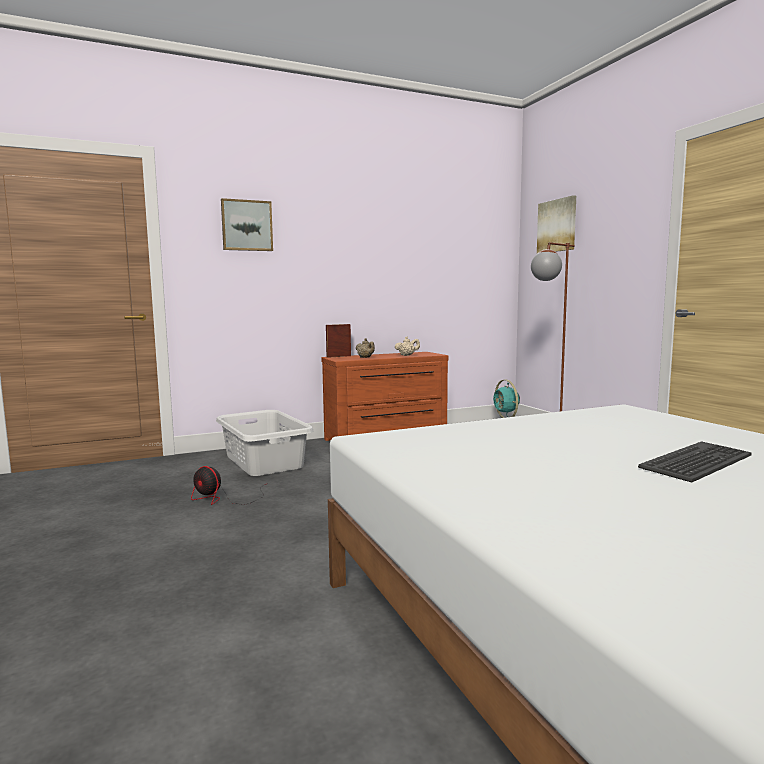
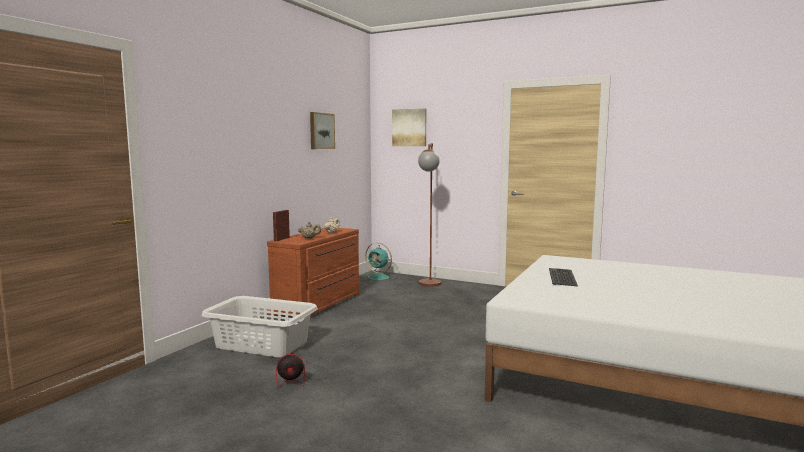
camera: 40 degrees left, 0 degrees up
picture [221,198,273,251] -> picture moved to [310,112,335,149]
keyboard [638,441,752,483] -> keyboard moved to [549,268,578,286]

